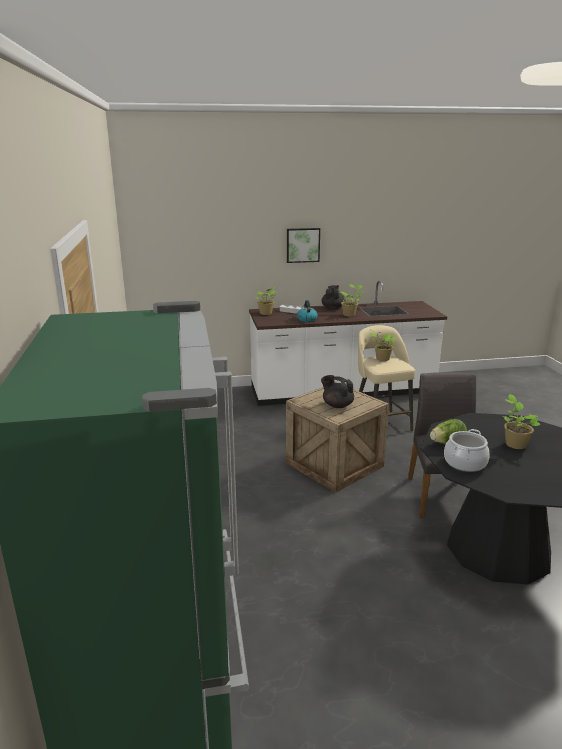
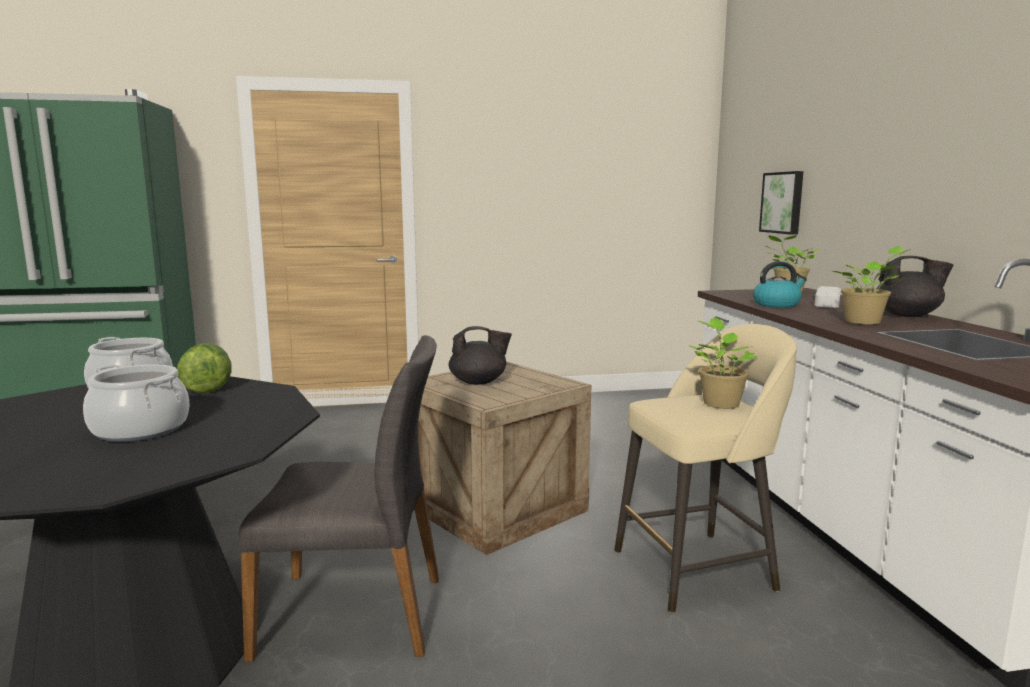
camera: 90 degrees right, 10 degrees down
picture [287,228,320,263] -> picture moved to [759,171,803,235]
black teapot [321,375,354,408] -> black teapot turned 45 degrees clockwise [449,326,512,385]
potted plant [502,394,541,449] -> cooking pot [83,364,190,442]

